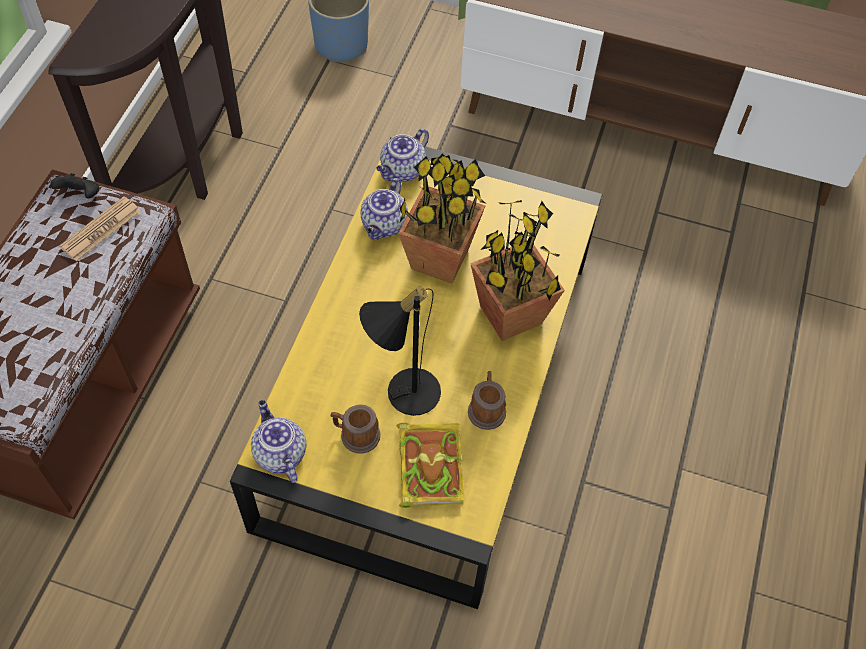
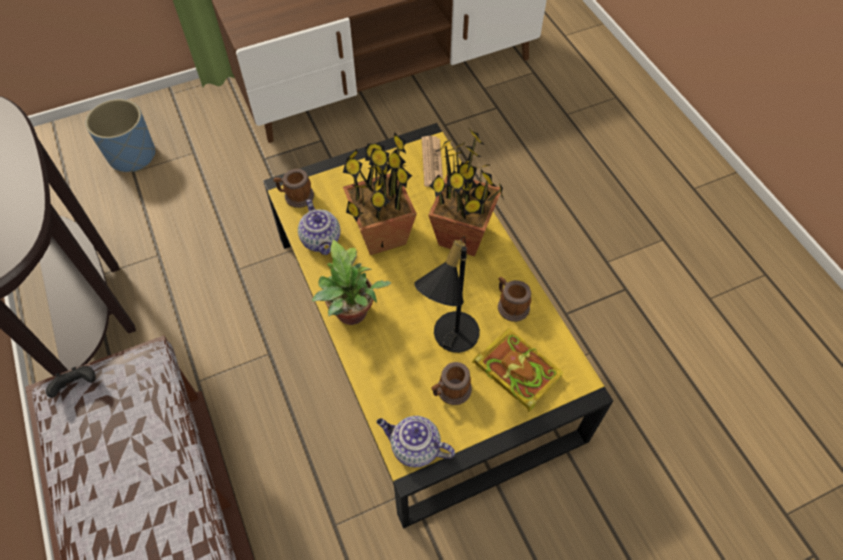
camera: 40 degrees left, 0 degrees up
newspaper [59,197,141,261] -> newspaper moved to [422,136,443,187]
teapot [376,128,429,182] -> mug [273,169,314,208]
none -> potted plant [312,239,391,325]

